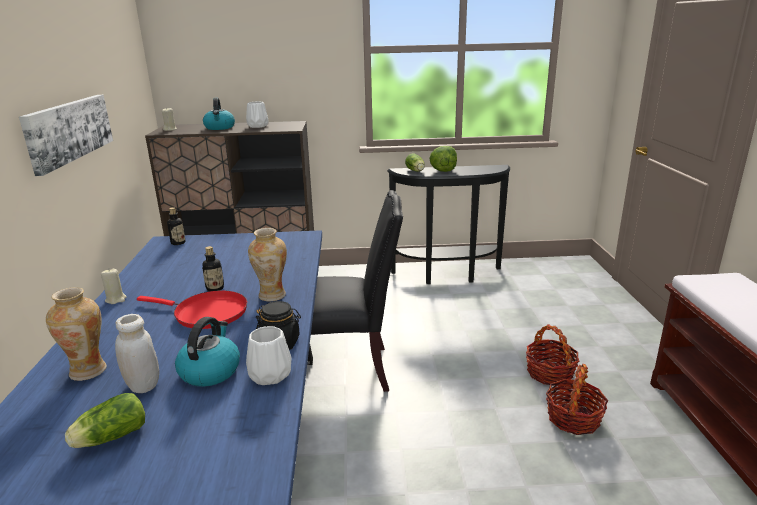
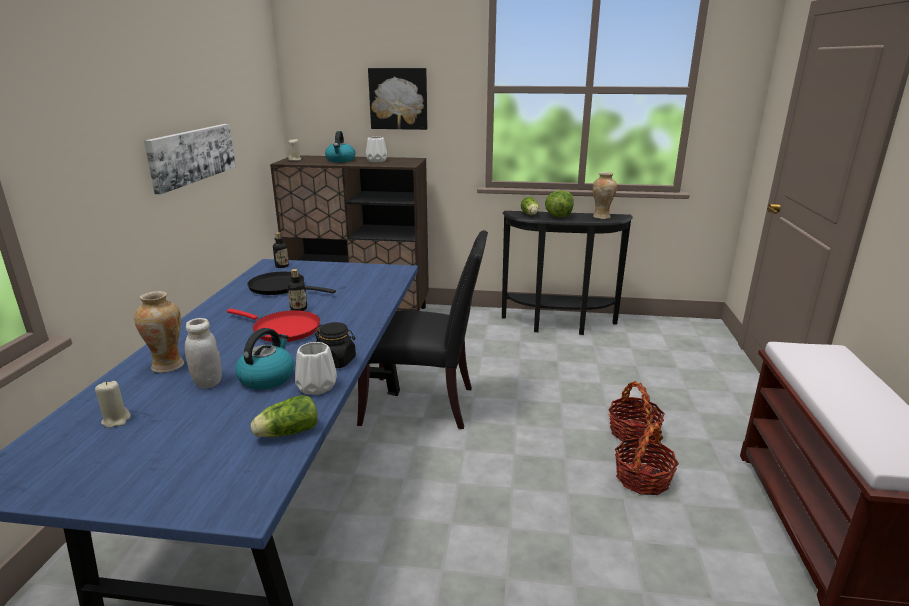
camera: 10 degrees right, 0 degrees up
lettuce [65,393,145,448] -> lettuce moved to [251,395,318,438]
beige candle [101,268,127,304] -> beige candle moved to [95,381,131,428]
vase [248,228,287,302] -> vase moved to [593,172,617,219]
none -> black frying pan [247,272,336,295]
none -> picture [368,68,428,130]

